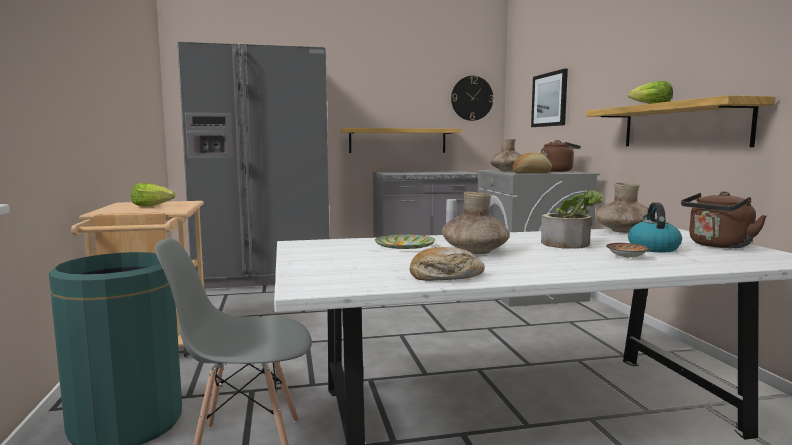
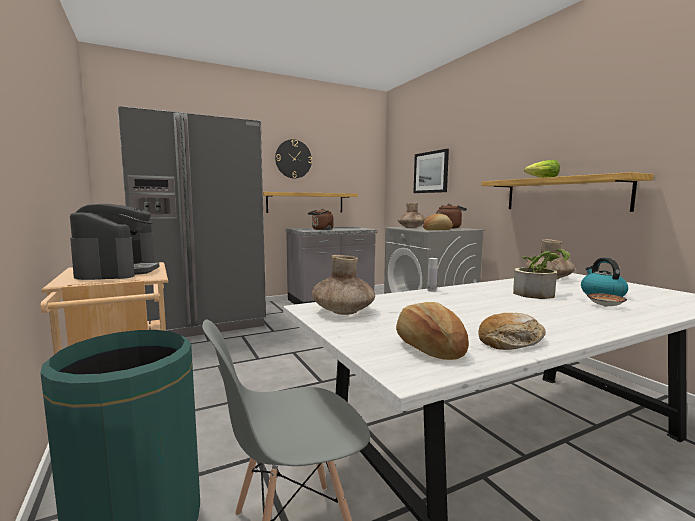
camera: 15 degrees left, 0 degrees up
lettuce [131,183,176,207] -> coffee machine [70,204,159,280]
plate [375,234,435,249] -> none
brown vase [442,192,510,254] -> brown vase moved to [312,255,375,315]
wall clock [451,76,494,121] -> wall clock moved to [275,139,312,178]
brown kettle [681,191,767,248] -> brown kettle moved to [308,209,334,230]
none -> bread [396,302,469,360]

